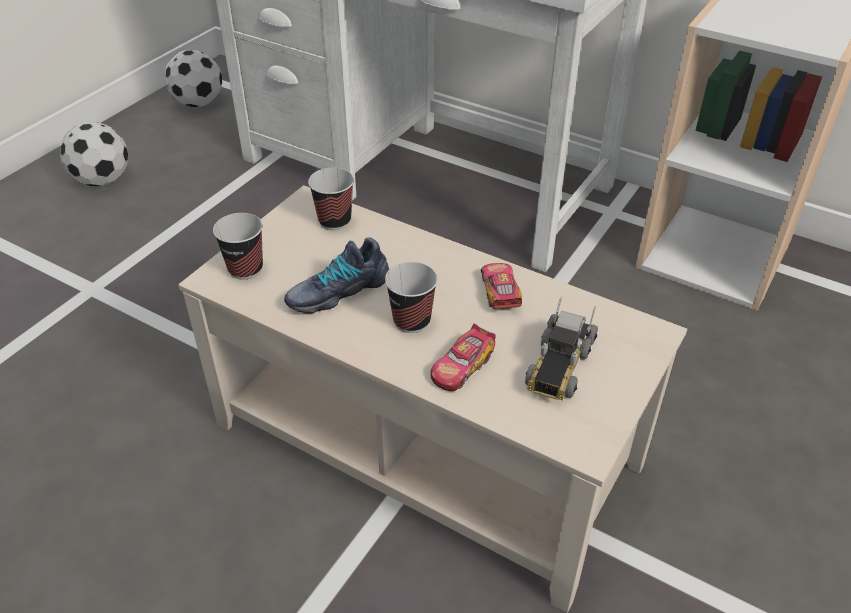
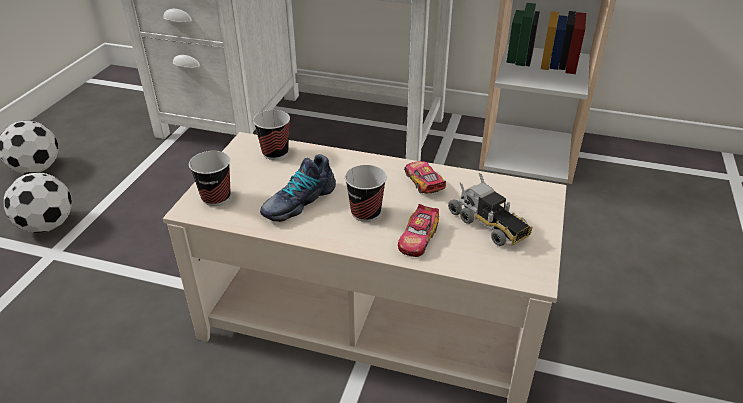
camera: 15 degrees left, 5 degrees down
football [164,50,222,107] -> football moved to [4,173,72,233]
toy truck [525,297,598,401] -> toy truck turned 45 degrees counterclockwise [448,173,533,246]

